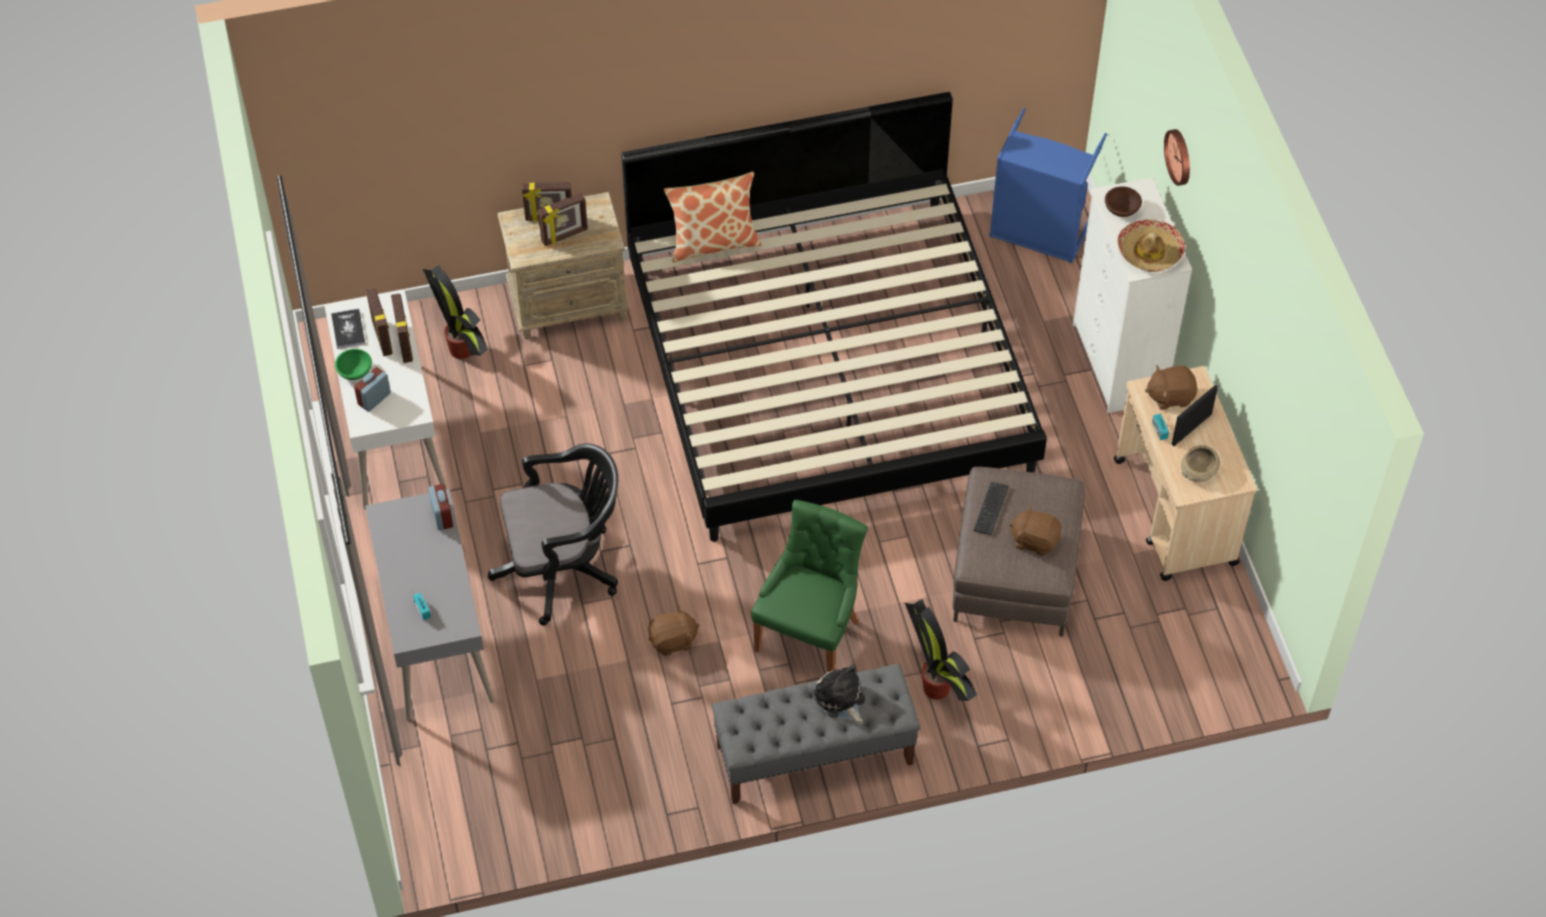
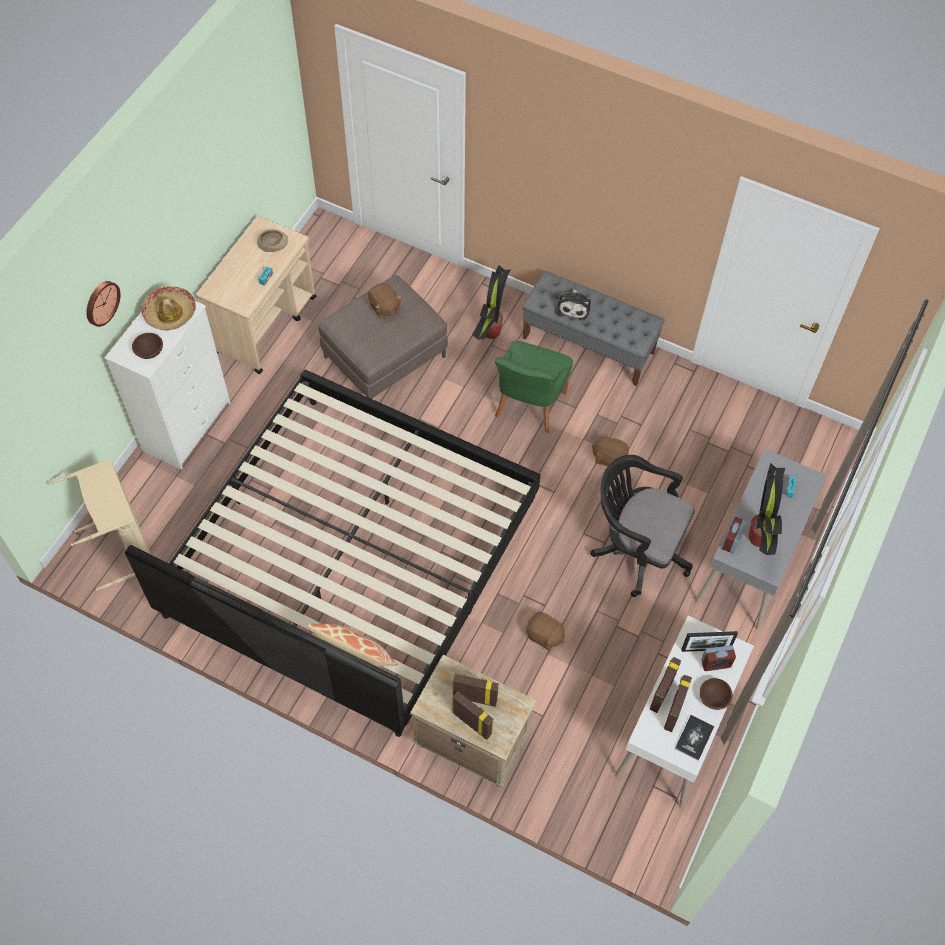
camera: 140 degrees left, 5 degrees up
green bowl [335,349,372,380] -> brown bowl [699,678,733,710]
potted plant [423,265,488,359] -> potted plant moved to [749,463,785,555]
green chair [751,500,868,673] -> green chair turned 45 degrees counterclockwise [495,341,573,434]
keyboard [973,482,1009,535] -> none
blue laundry basket [989,108,1107,263] -> beige laundry basket [48,459,150,591]
brown plush toy [1145,365,1197,410] -> brown plush toy moved to [526,612,565,650]
picture frame [1172,385,1218,446] -> picture frame moved to [682,631,738,652]

